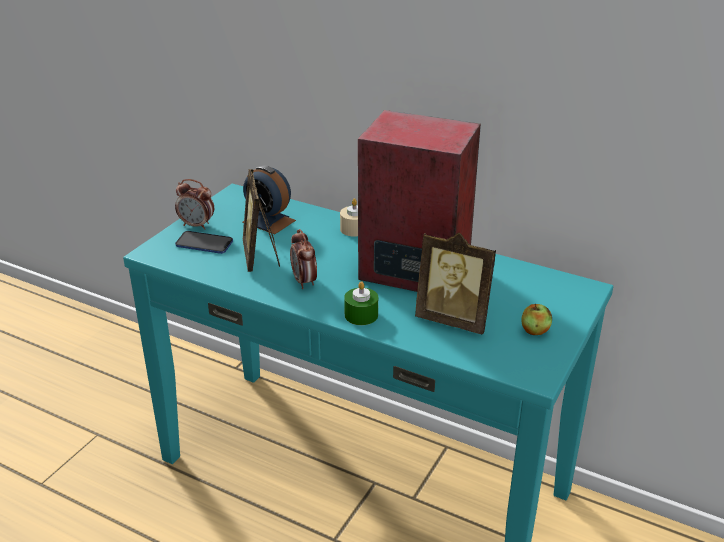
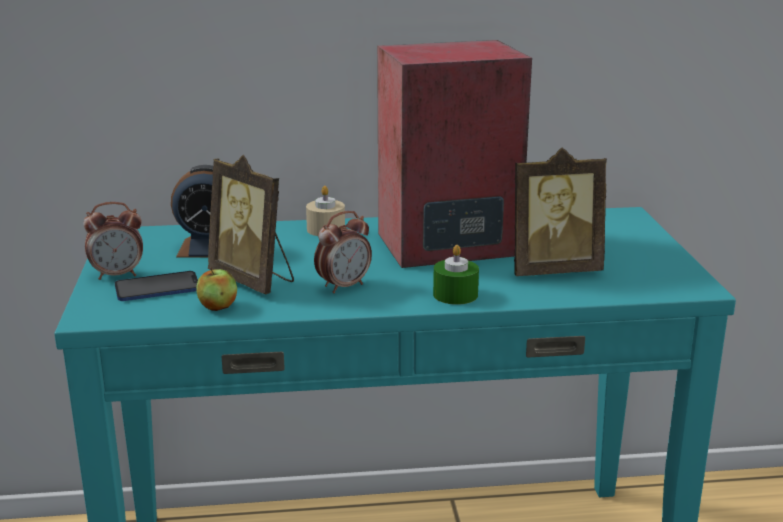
camera: 35 degrees left, 10 degrees down
alarm clock [290,229,317,289] -> alarm clock turned 75 degrees counterclockwise [314,211,372,293]
apple [521,304,552,335] -> apple moved to [196,267,237,311]

